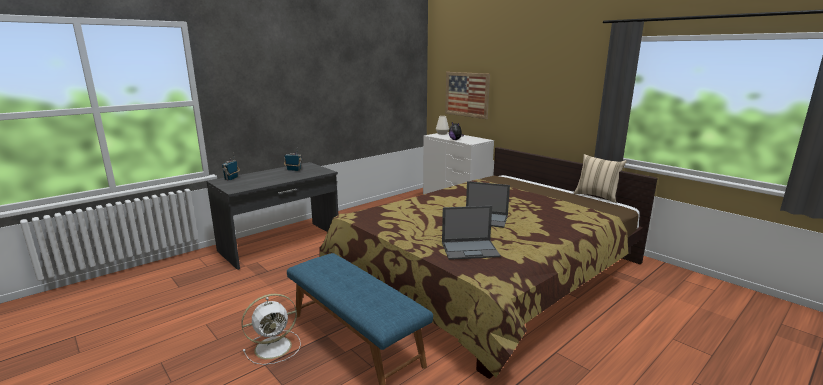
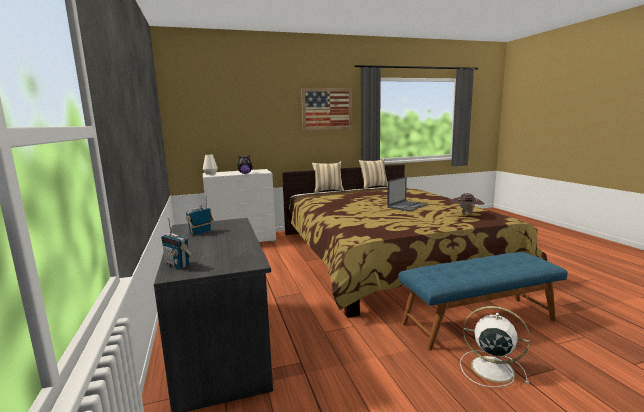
camera: 65 degrees left, 5 degrees down
white fan [241,294,301,365] -> white fan turned 60 degrees counterclockwise [460,306,530,387]
laptop [442,206,501,260] -> brown hat [450,193,484,215]
picture [445,72,490,119] -> picture moved to [301,88,352,131]
none -> beige pillow [312,161,344,193]

